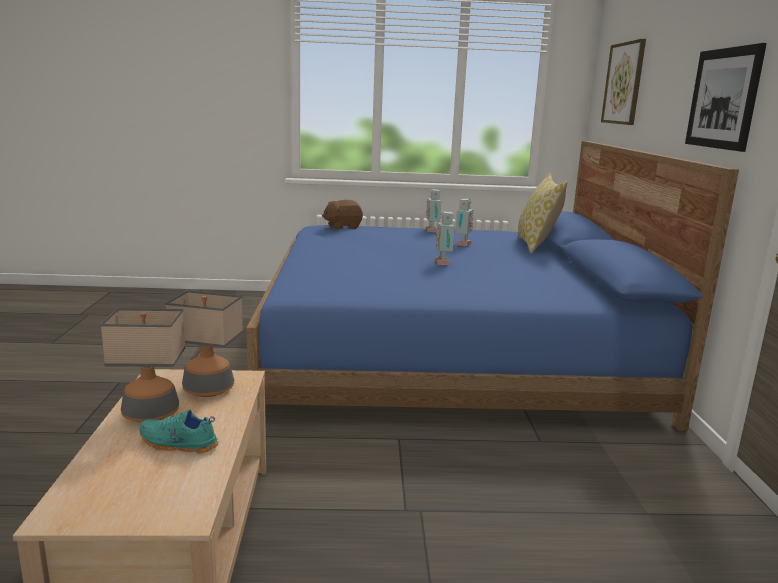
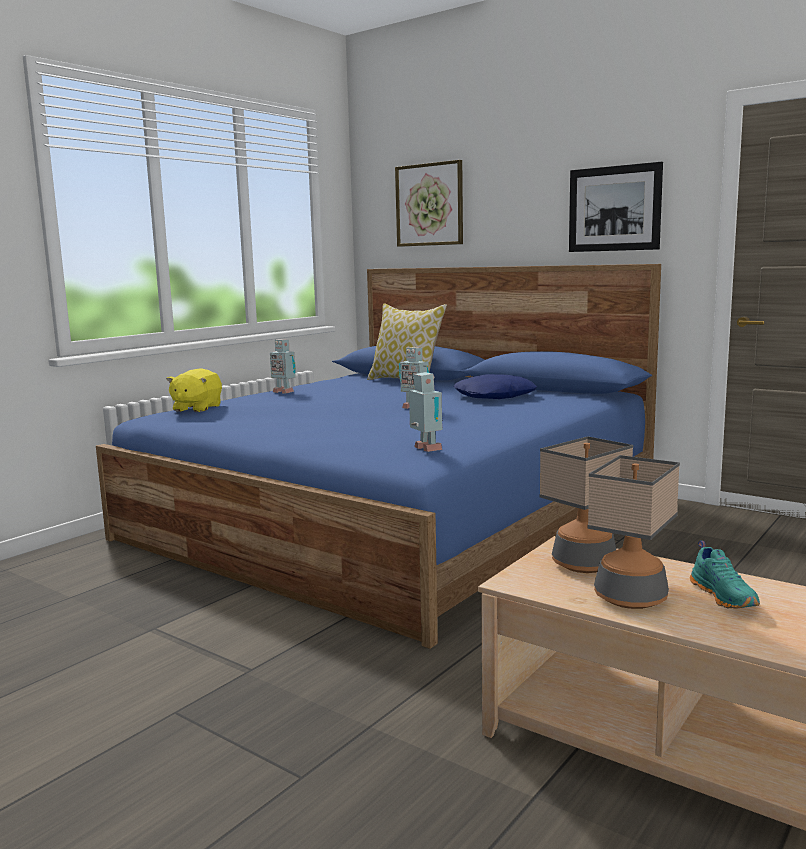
camera: 50 degrees left, 5 degrees down
turquoise shoe [140,410,219,454] -> turquoise shoe turned 60 degrees counterclockwise [690,541,760,609]
brown plush toy [322,200,363,230] -> yellow plush toy [166,369,222,412]
toy robot [455,199,473,246] -> toy robot moved to [409,372,442,452]
none -> blue pillow [454,374,537,399]

